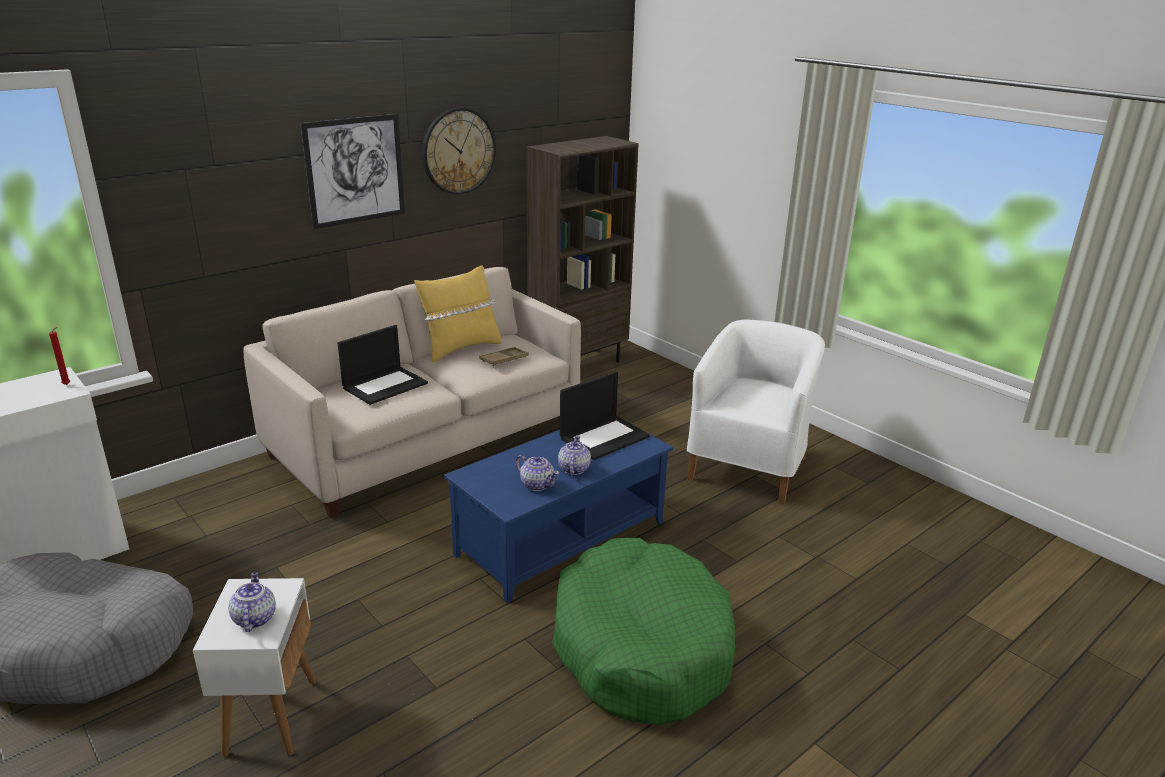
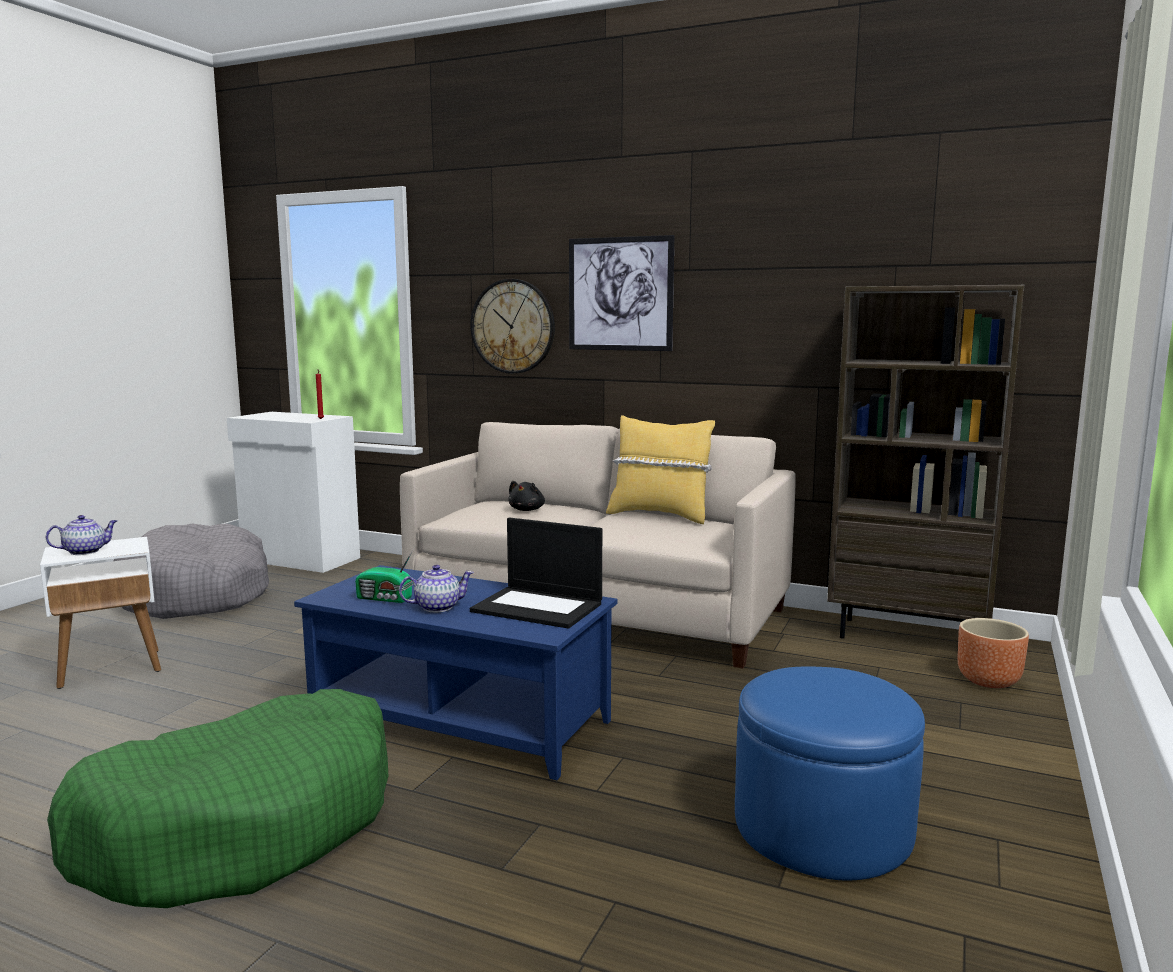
camera: 65 degrees right, 15 degrees down
laptop [338,325,428,405] -> black plush toy [508,481,545,511]
wall clock [422,108,496,194] -> wall clock moved to [470,279,555,374]
brown tray [480,347,529,366] -> none
teapot [516,455,559,491] -> radio [355,547,415,603]
white armchair [687,320,825,505] -> blue ottoman [735,667,925,880]
none -> brown planter [957,618,1029,688]

